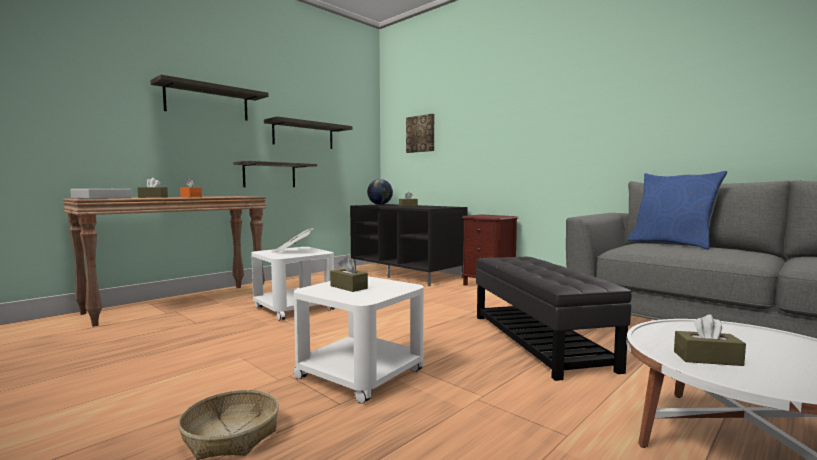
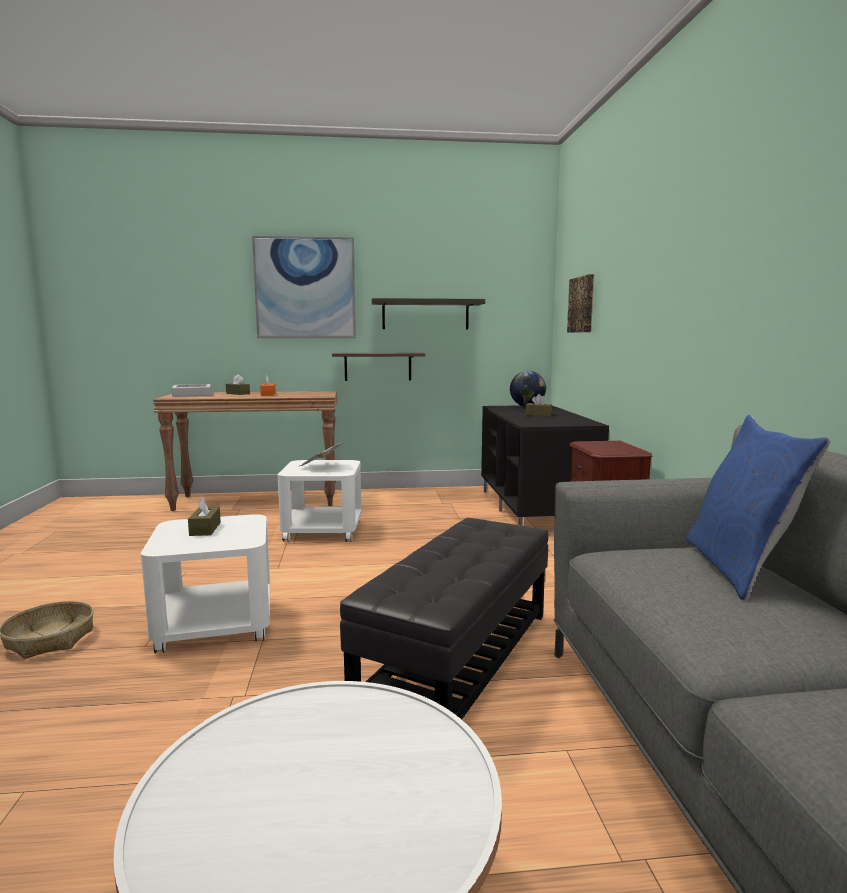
camera: 40 degrees right, 5 degrees up
shelf [150,75,269,121] -> picture [252,236,356,338]
brown tissue box [674,315,746,366] -> none

